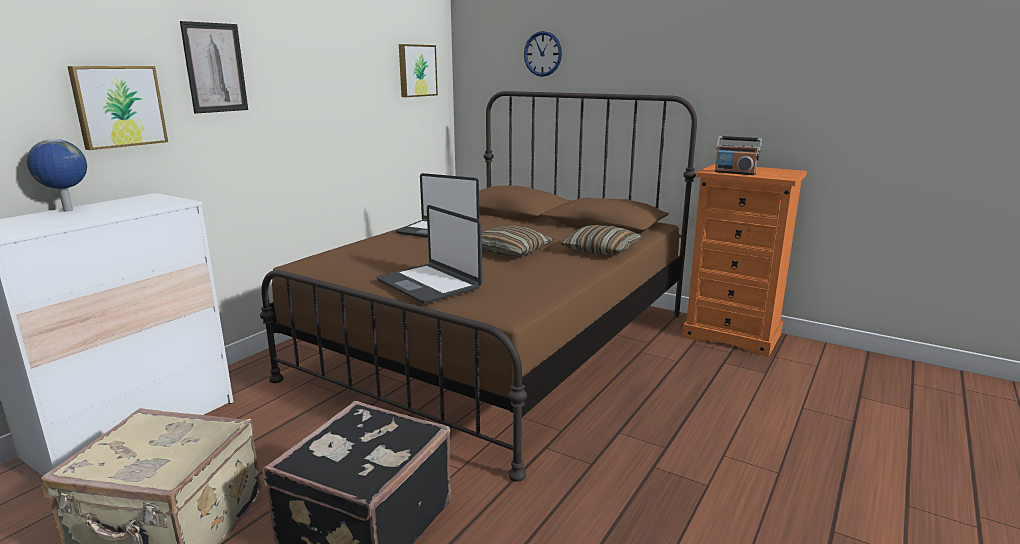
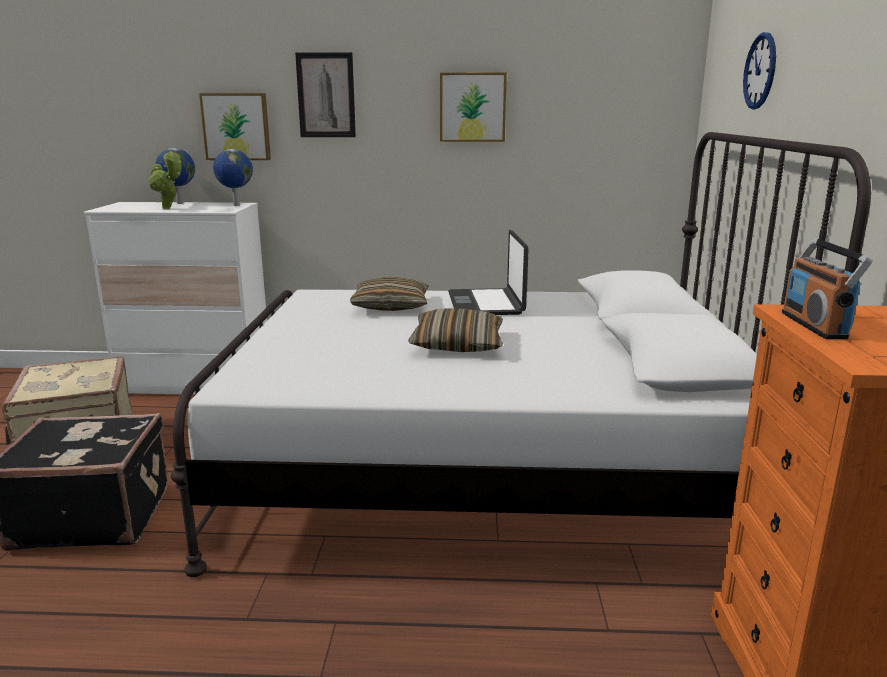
camera: 60 degrees right, 0 degrees up
brown bed [260,91,697,482] -> white bed [171,132,871,577]
laptop [376,205,483,304] -> none
picture [399,44,438,97] -> picture moved to [440,73,507,142]
pillow [560,225,642,255] -> pillow moved to [350,277,429,311]
none -> potted plant [149,151,181,210]
none -> globe [213,149,253,206]

